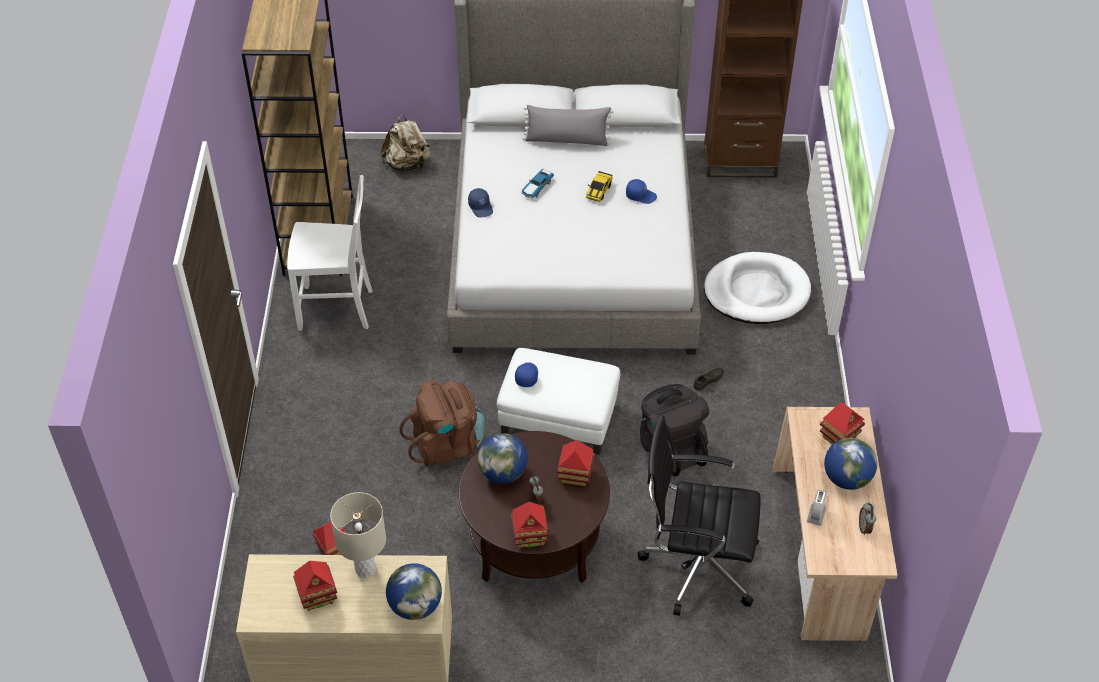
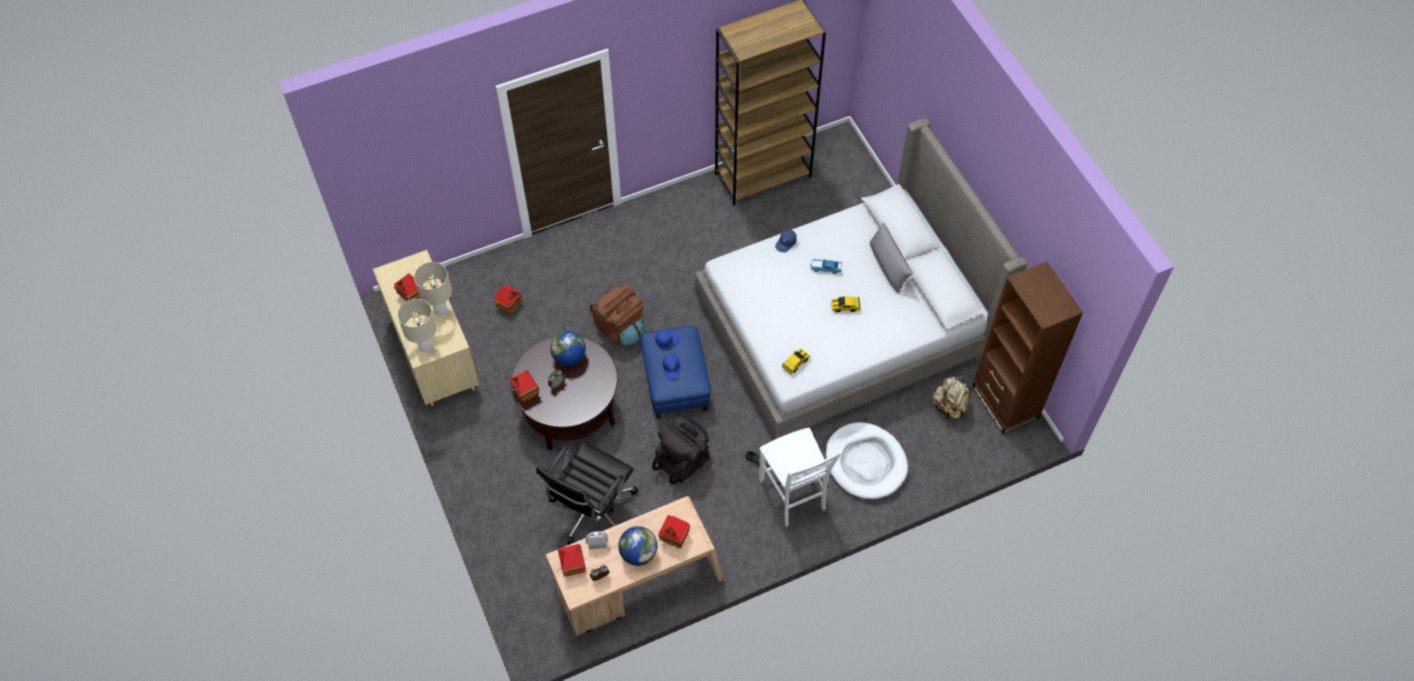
camera: 65 degrees right, 10 degrees up
white chair [287,175,373,331] -> white chair moved to [759,428,842,526]
beige backpack [381,115,431,171] -> beige backpack moved to [932,377,970,419]
globe [386,563,442,620] -> beige table lamp [397,299,436,353]
white ottoman [497,348,620,455] -> blue ottoman [641,326,711,419]
toy house [557,440,595,486] -> toy house moved to [558,544,586,577]
blue cap [626,179,657,204] -> blue cap moved to [663,354,680,379]
black office chair [637,415,761,615] -> black office chair turned 135 degrees counterclockwise [536,442,638,545]
none -> toy car [782,349,810,375]

